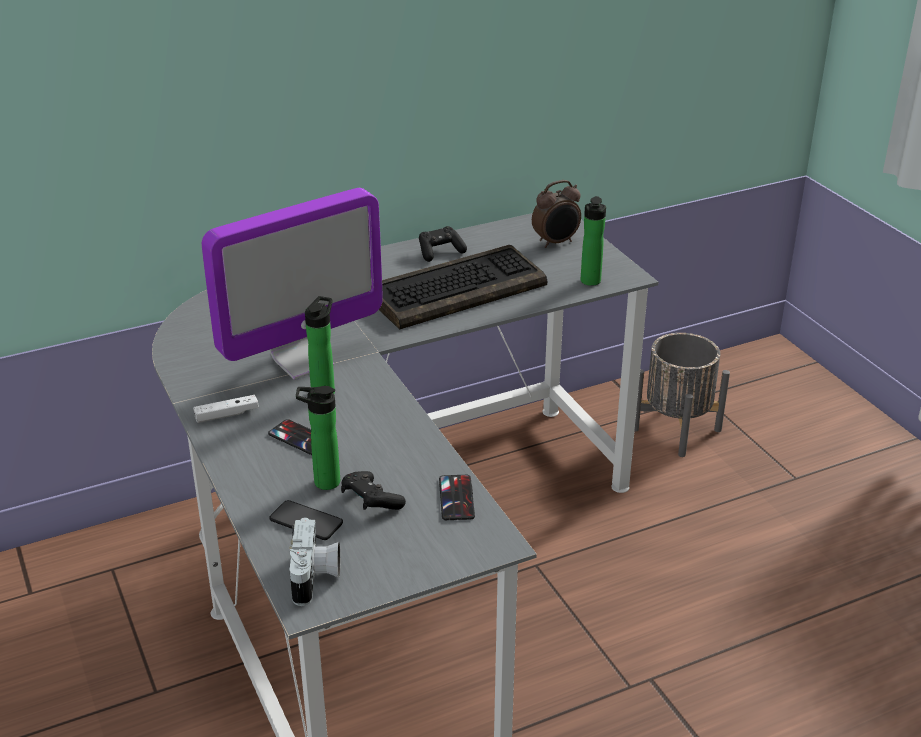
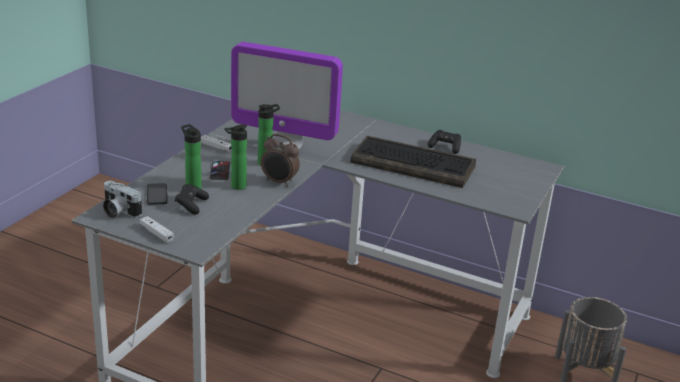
camera: 50 degrees right, 5 degrees down
camera [289,517,340,606] -> camera turned 75 degrees clockwise [103,181,142,219]
phone [439,475,475,520] -> none
alarm clock [532,180,581,248] -> alarm clock moved to [261,134,300,187]
bottle [581,196,606,286] -> bottle moved to [225,124,247,190]
none -> white game controller [140,216,174,243]

